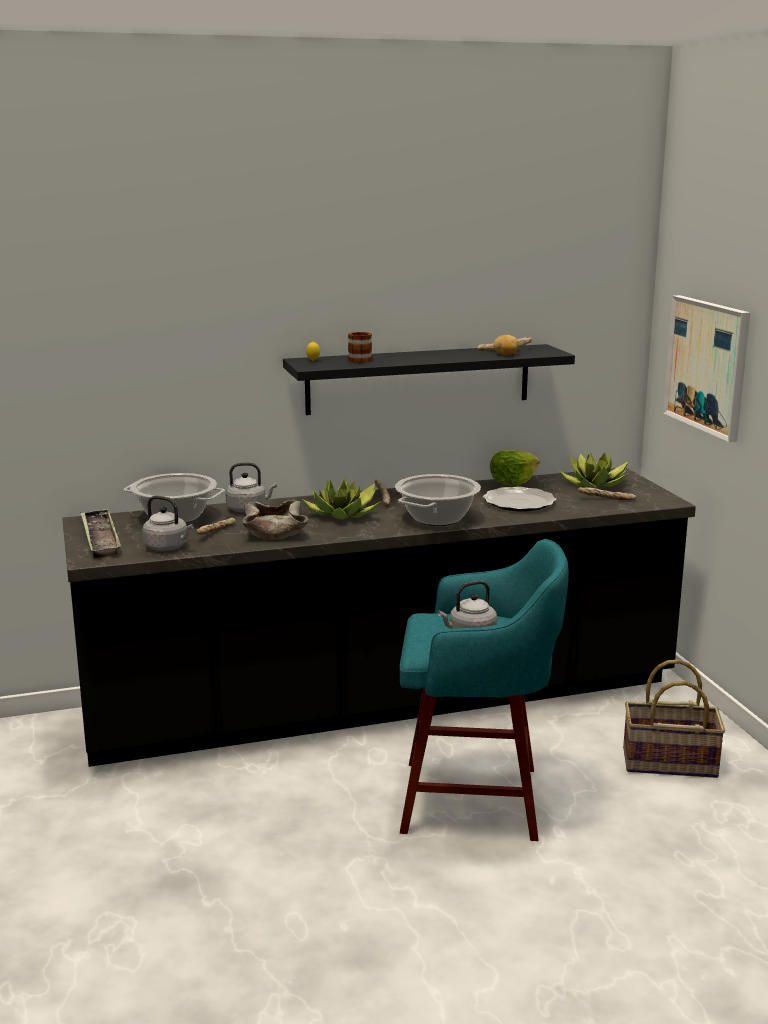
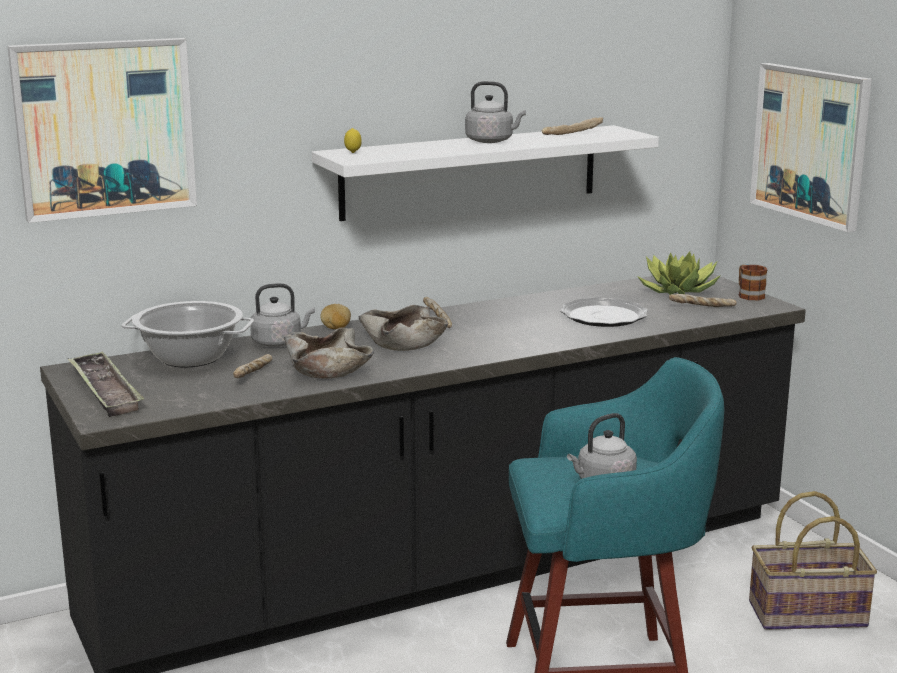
camera: 10 degrees left, 0 degrees up
grey kettle [142,496,193,551] -> grey kettle moved to [465,81,526,143]
black shelf [283,344,575,415] -> white shelf [312,125,659,221]
potted plant [303,478,381,519] -> beige bowl [359,305,448,351]
mug [348,332,372,363] -> mug moved to [739,265,767,300]
cooking pot [395,474,481,526] -> none
lettuce [490,450,539,486] -> none
potato [494,335,518,355] -> potato moved to [320,304,351,329]
none -> picture [7,38,197,223]

